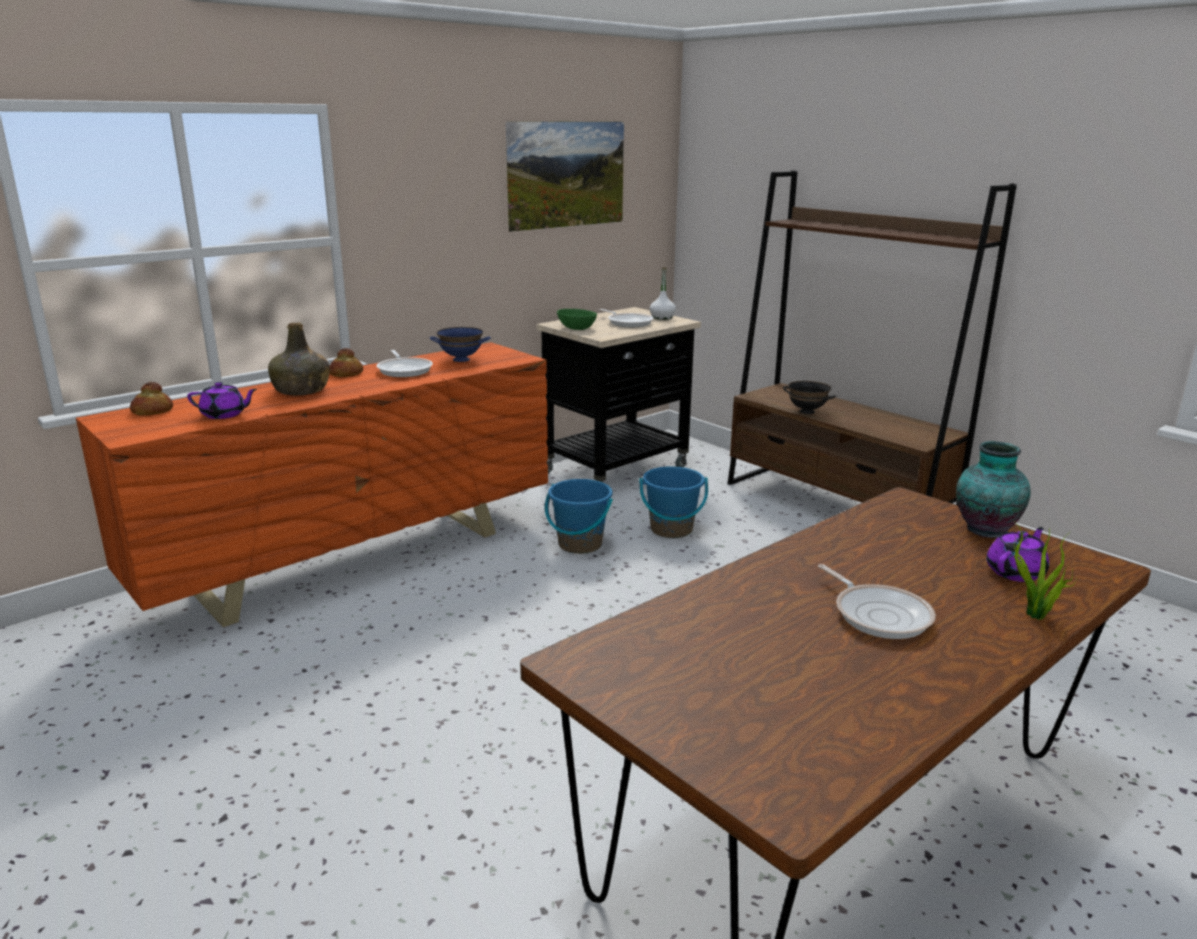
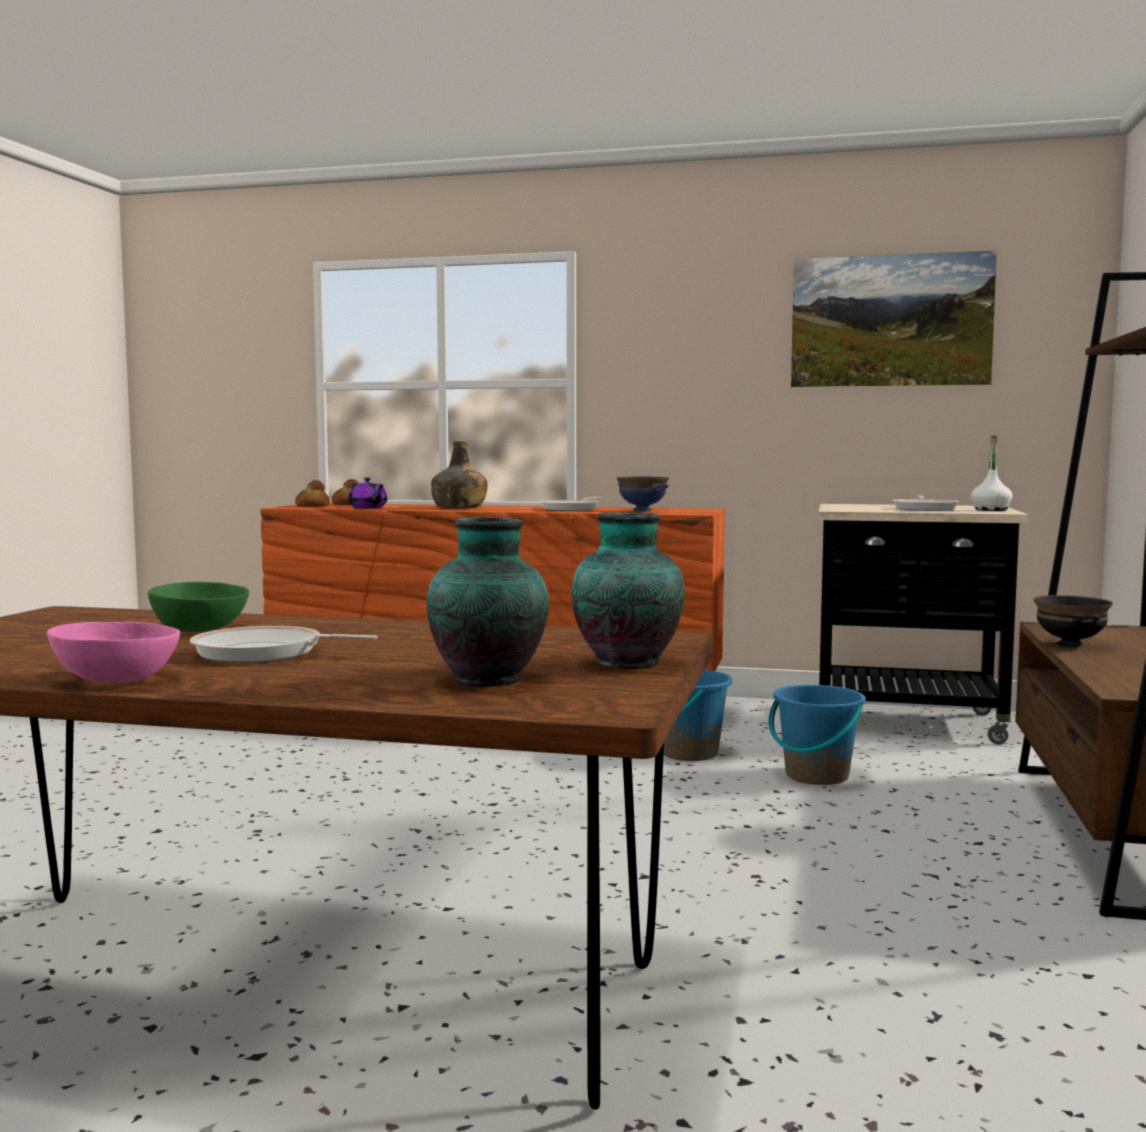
camera: 55 degrees right, 15 degrees down
bread [329,348,363,377] -> bread moved to [295,480,330,507]
green bowl [557,309,597,330] -> green bowl moved to [148,582,250,632]
frying pan [818,564,936,639] -> frying pan turned 75 degrees clockwise [190,626,378,662]
purple teapot [986,527,1049,582] -> vase [427,517,549,687]
potted plant [1014,521,1077,620] -> none
none -> pink bowl [47,622,180,683]

